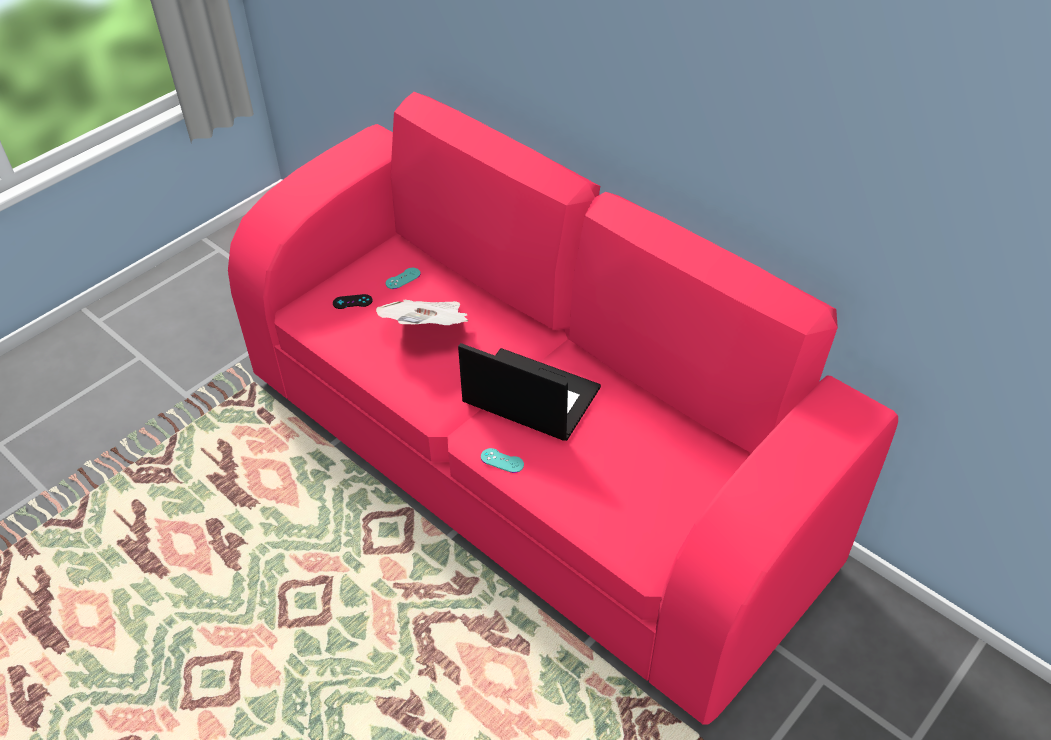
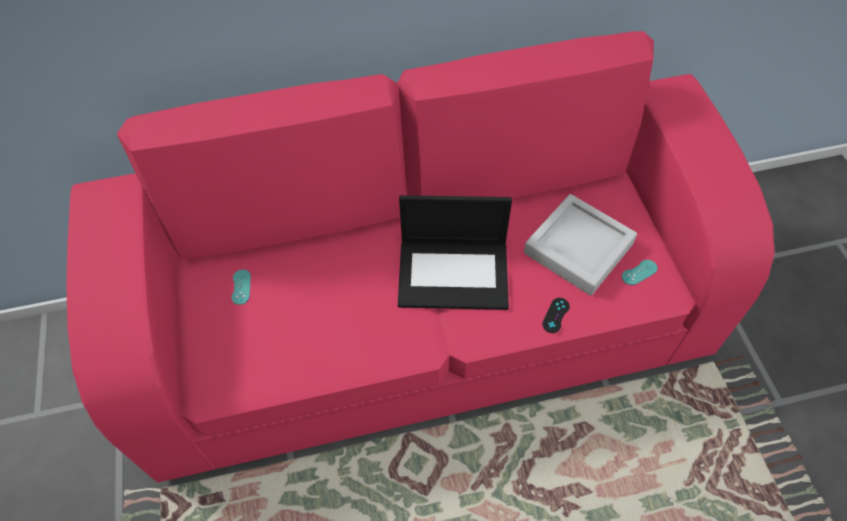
camera: 55 degrees left, 10 degrees up
black game controller [333,294,373,309] -> black game controller moved to [542,298,570,333]
newspaper [376,300,469,325] -> none
laptop [458,343,601,441] -> laptop turned 150 degrees counterclockwise [398,195,512,310]
turquoise game controller [481,448,524,473] -> turquoise game controller moved to [622,260,658,285]
none -> grey tray [524,194,637,296]

